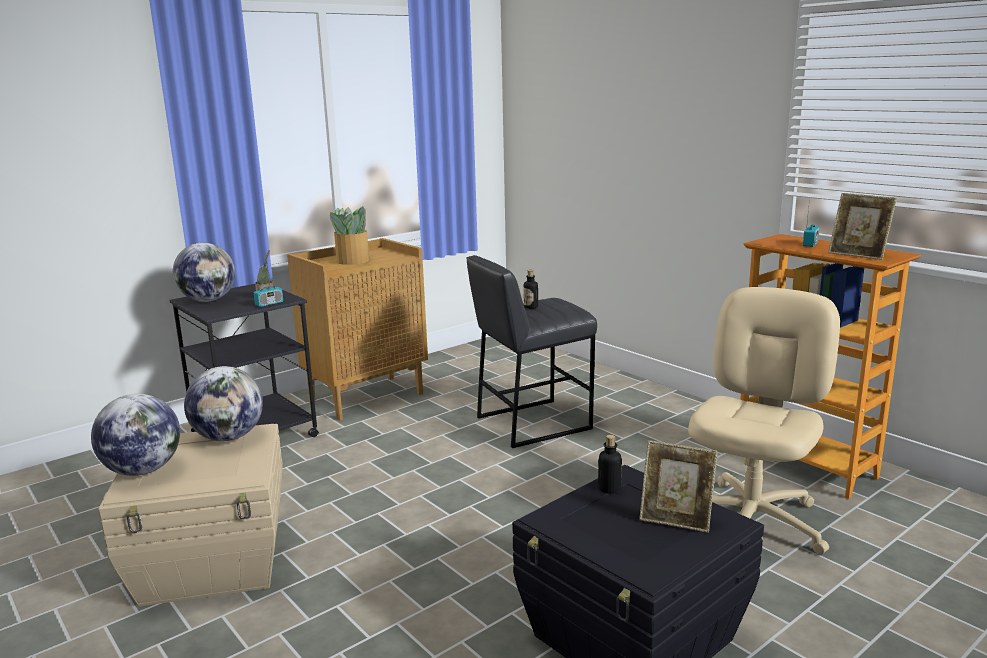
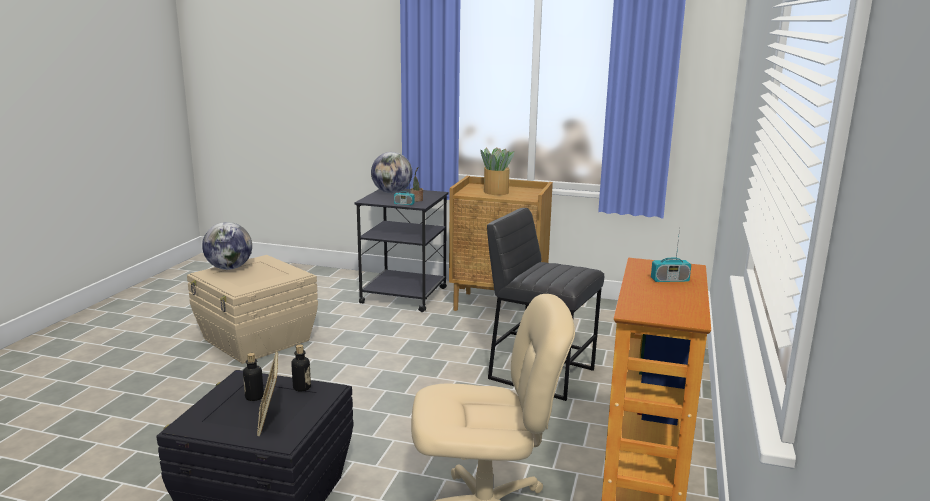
camera: 55 degrees right, 0 degrees up
globe [184,366,263,441] -> none
bottle [523,270,538,309] -> bottle moved to [243,353,264,401]
picture frame [828,193,897,260] -> none

